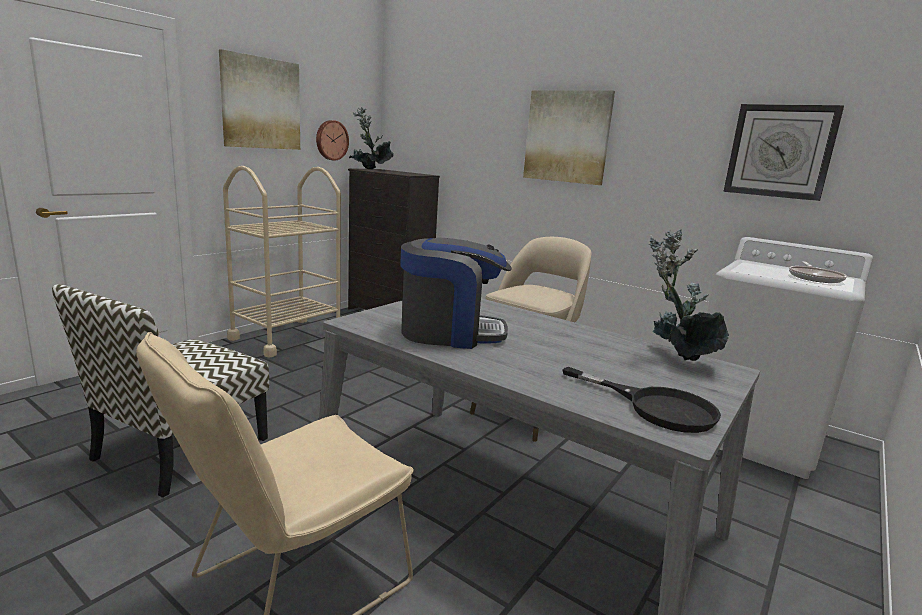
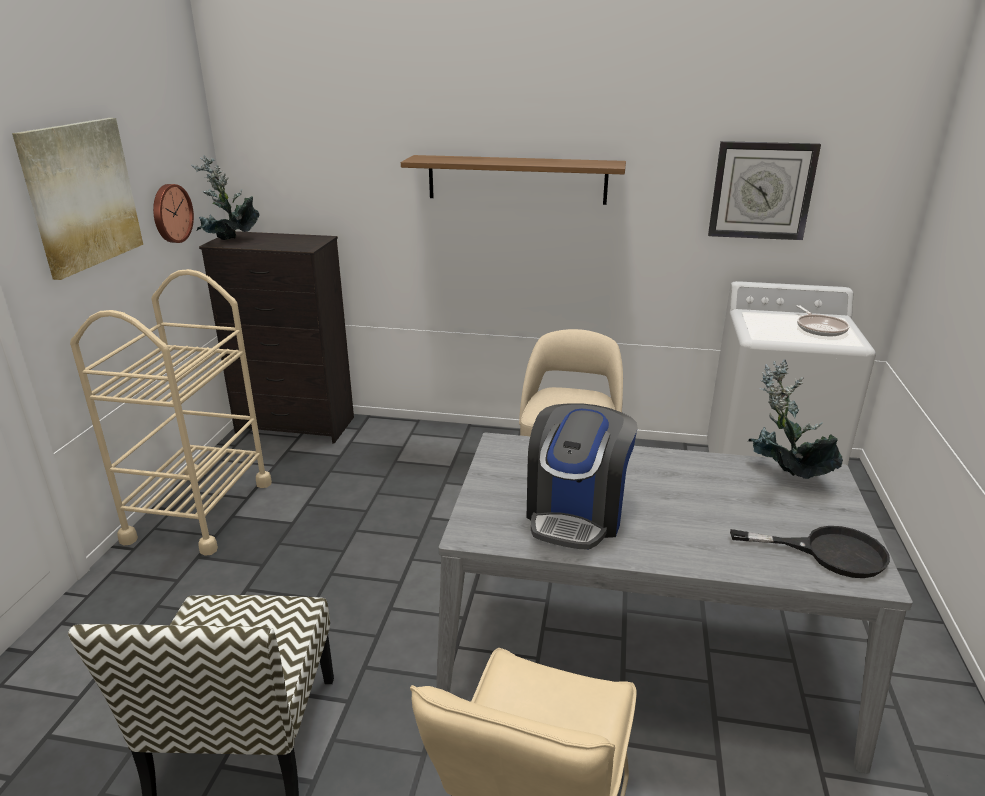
camera: 25 degrees left, 10 degrees up
coffee machine [400,237,512,349] -> coffee machine turned 135 degrees clockwise [527,403,637,550]
picture [523,90,615,185] -> shelf [401,155,626,205]

